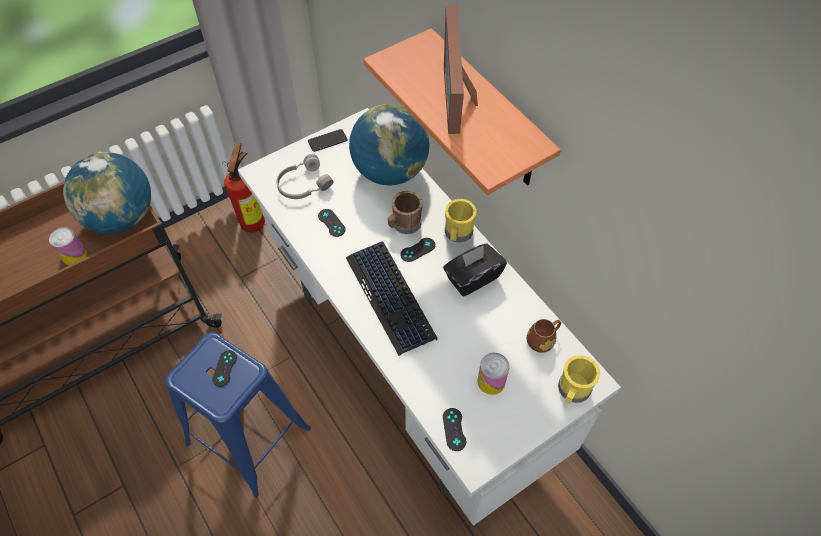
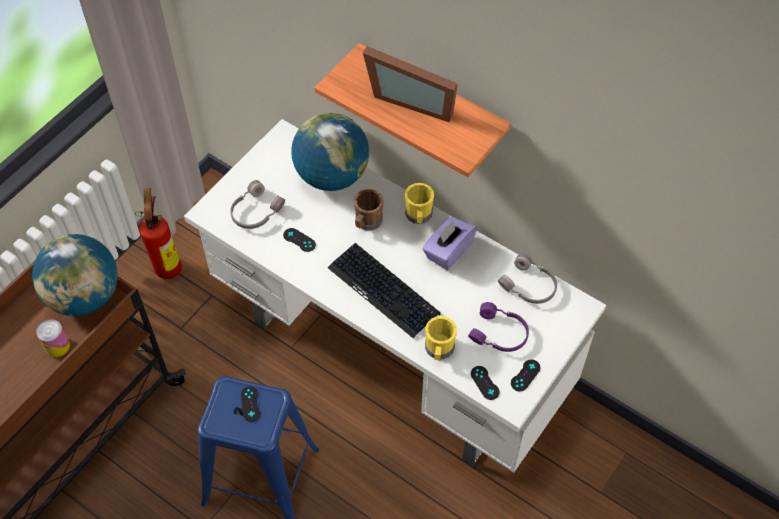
camera: 20 degrees left, 0 degrees up
phone [308,129,348,152] -> none
black game controller [400,238,435,262] -> black game controller moved to [511,359,540,391]
black tissue box [443,243,507,297] -> purple tissue box [423,217,477,270]
picture frame [444,4,478,134] -> picture frame turned 45 degrees counterclockwise [363,46,458,122]
can [478,353,510,395] -> purple headphones [468,302,529,352]
brown mug [527,319,561,353] -> grey headphones [498,253,557,304]
yellow mug [558,355,600,404] -> yellow mug moved to [425,316,457,360]

